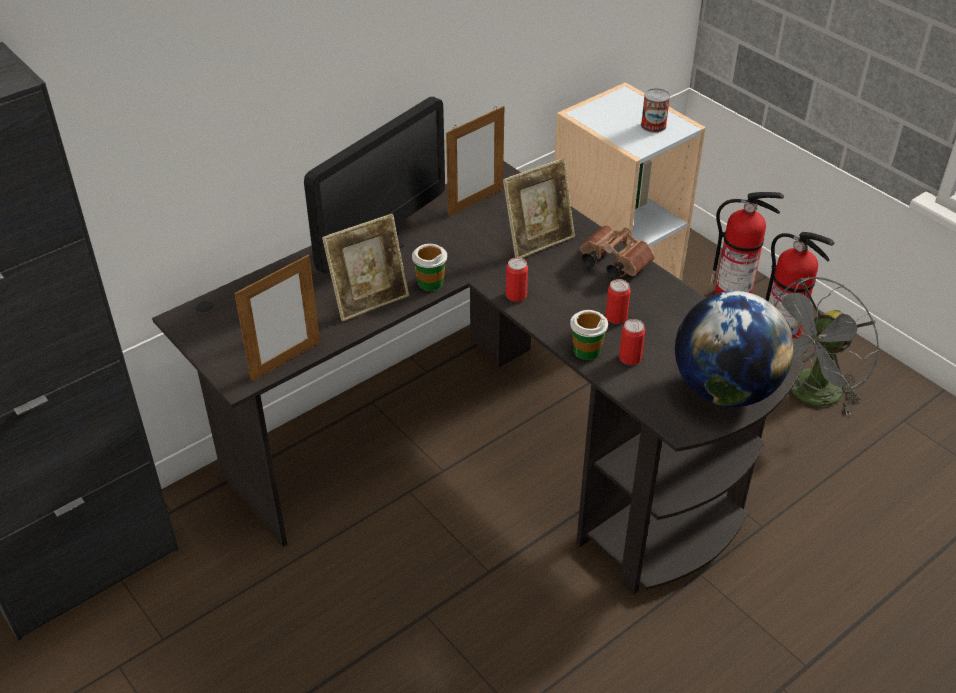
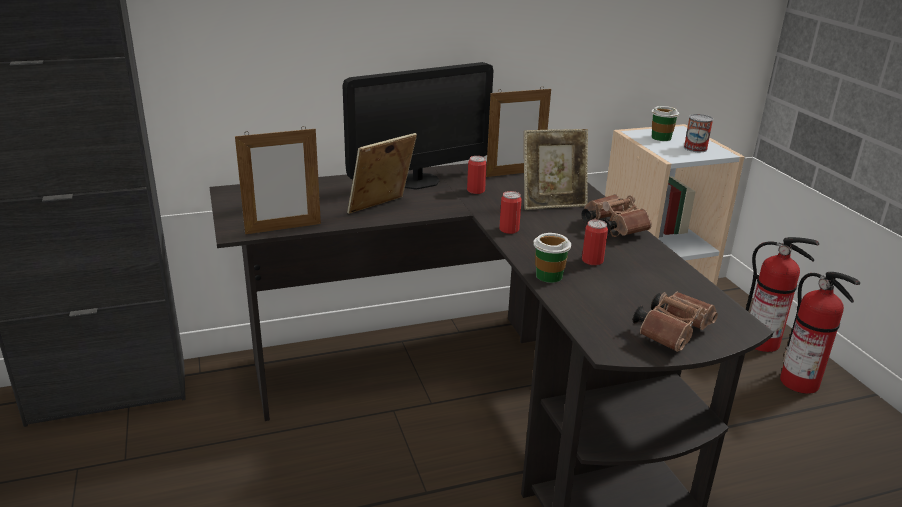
camera: 20 degrees right, 15 degrees down
picture frame [322,214,409,322] -> picture frame turned 150 degrees clockwise [347,133,417,214]
cup [412,244,447,291] -> cup moved to [651,106,679,141]
can [619,319,645,365] -> can moved to [467,156,486,194]
globe [675,291,794,407] -> brown binoculars [633,292,718,352]
grey fan [770,277,879,416] -> none

